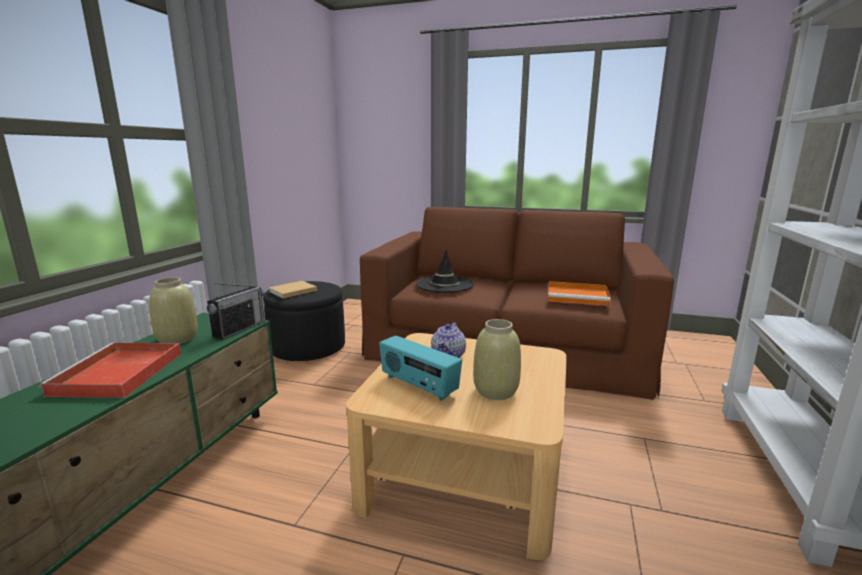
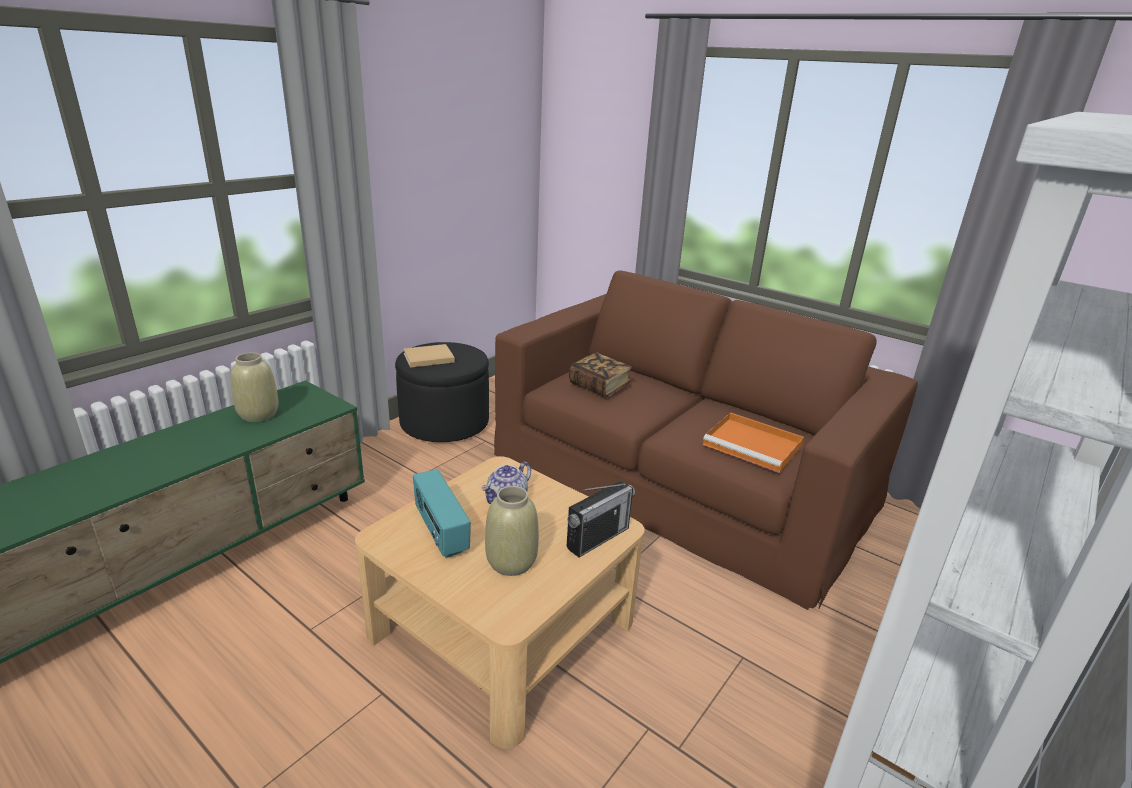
camera: 20 degrees right, 10 degrees up
red tray [38,343,181,398] -> none
radio [207,283,265,340] -> radio moved to [567,482,635,557]
black hat [416,250,474,293] -> book [569,352,632,398]

